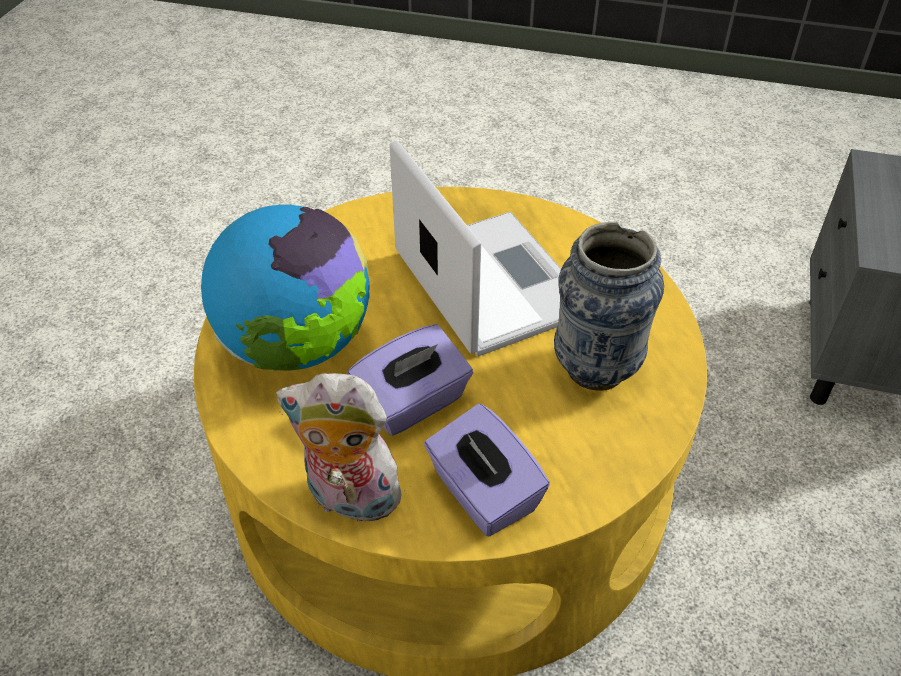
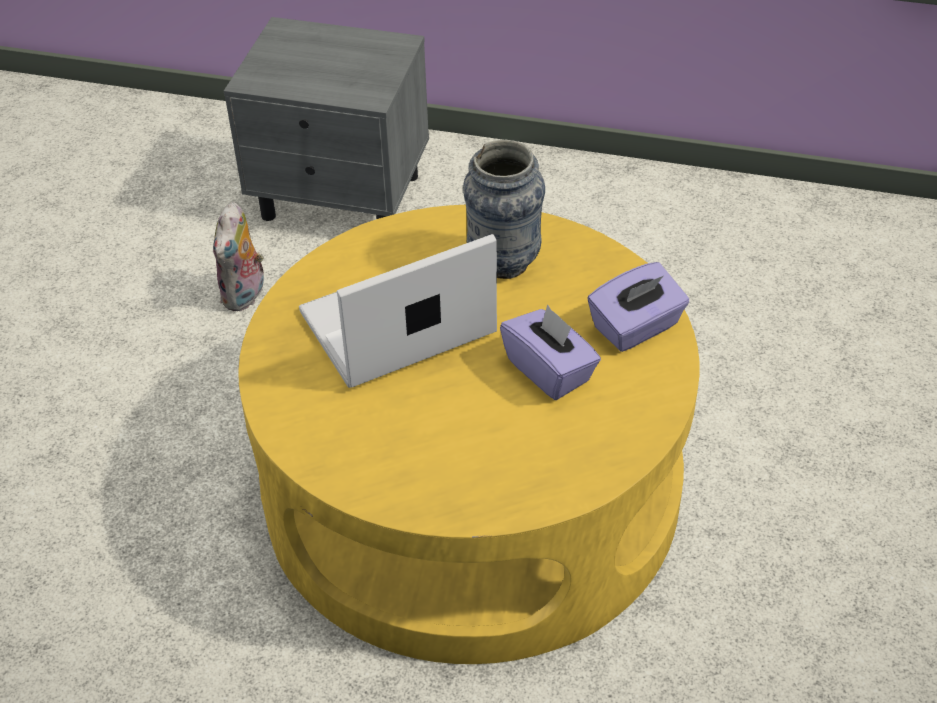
camera: 90 degrees left, 0 degrees up
globe [201,205,370,371] -> none
plush toy [276,373,405,522] -> plush toy moved to [213,202,264,311]

